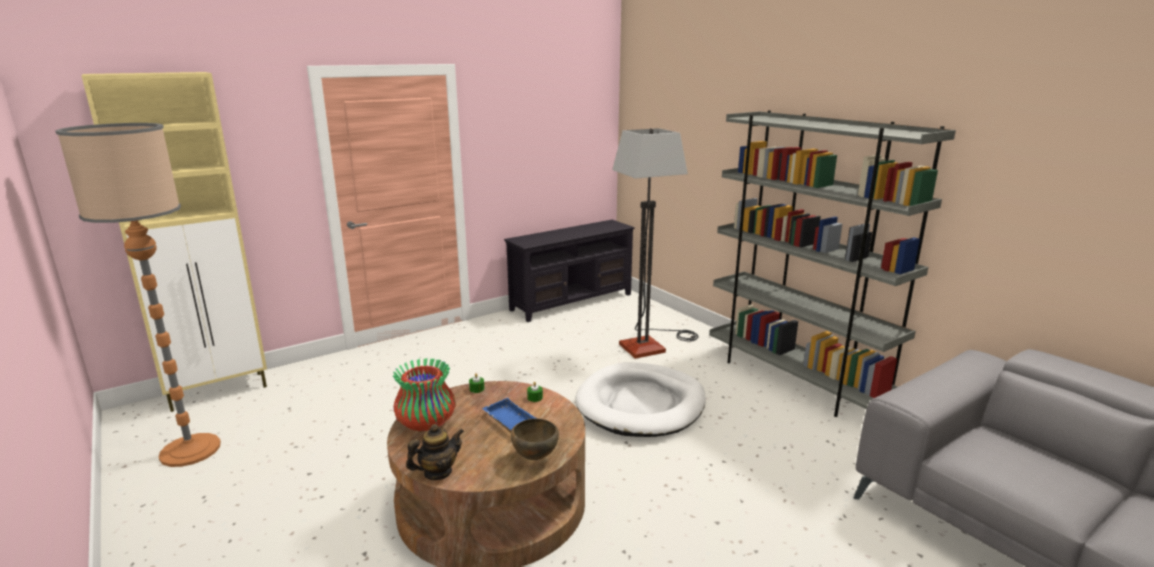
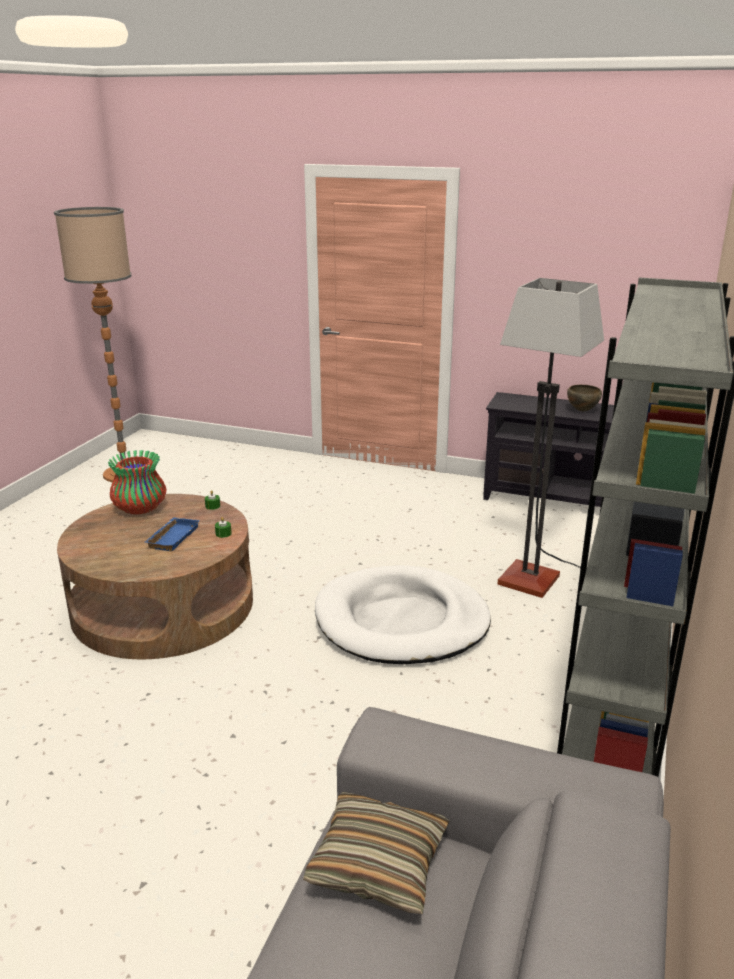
camera: 55 degrees right, 5 degrees up
beige cabinet [81,72,267,412] -> none
teapot [406,424,464,480] -> none
brown bowl [511,418,559,460] -> brown bowl moved to [567,385,602,411]
none -> pillow [303,792,450,914]

